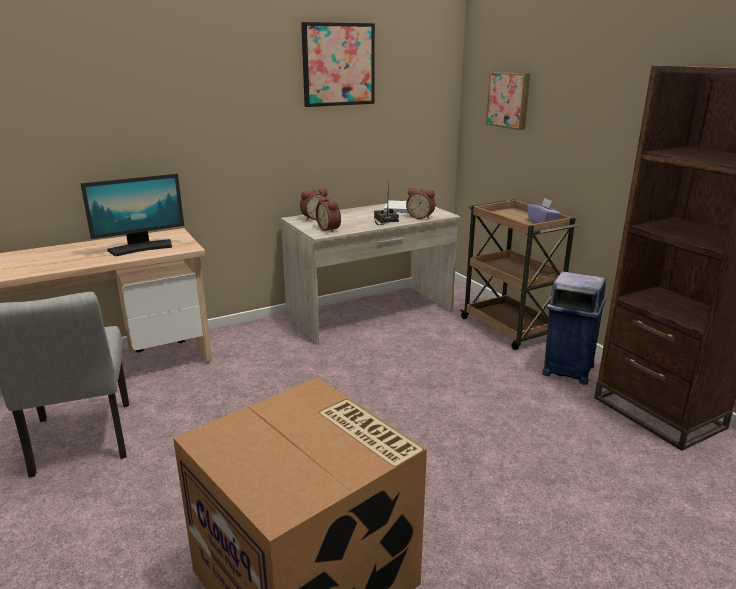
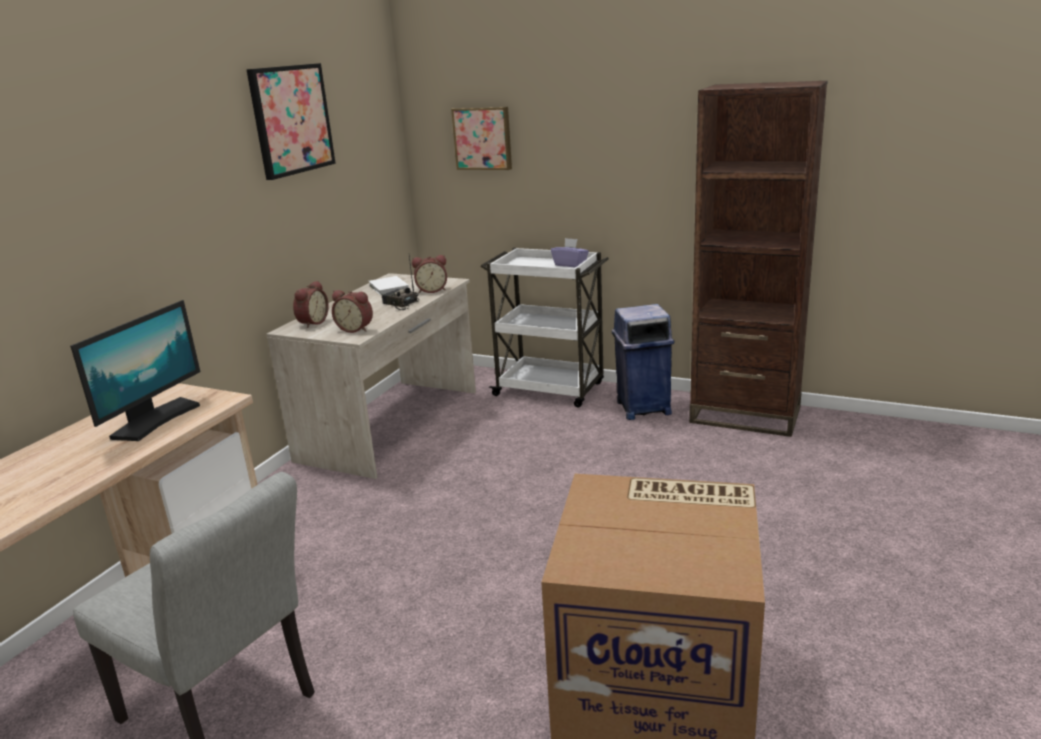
camera: 35 degrees left, 0 degrees up
brown cart [460,199,579,350] -> white cart [480,248,609,407]

